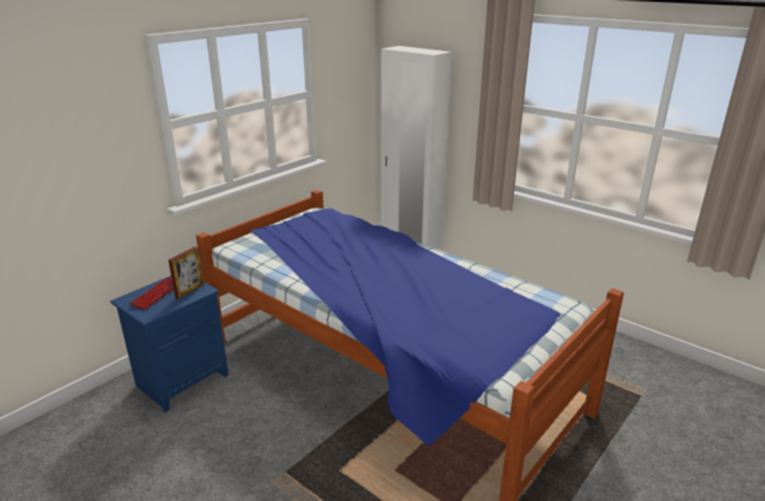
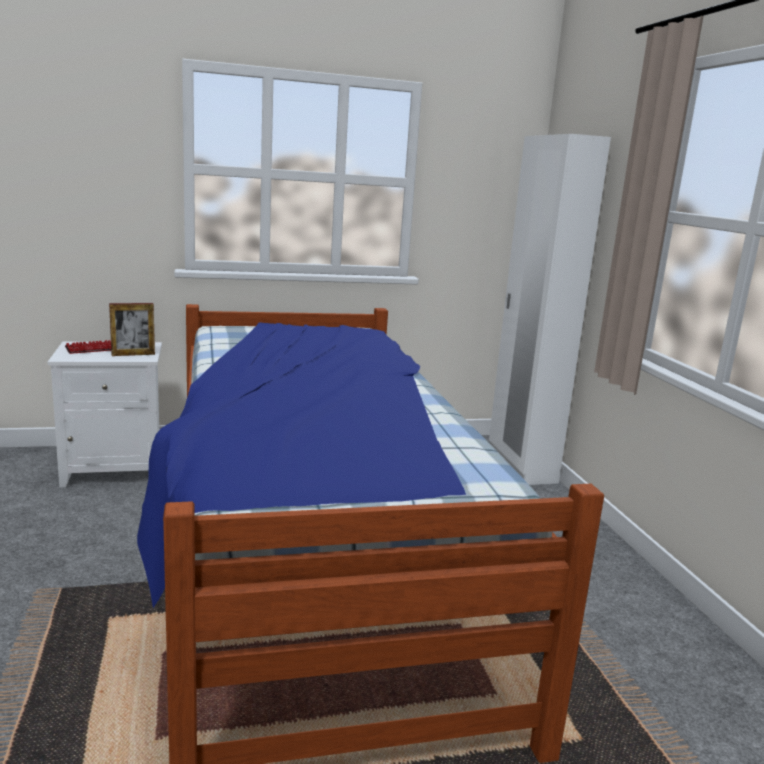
camera: 35 degrees right, 10 degrees down
blue nightstand [110,276,229,412] -> white nightstand [48,342,162,488]

